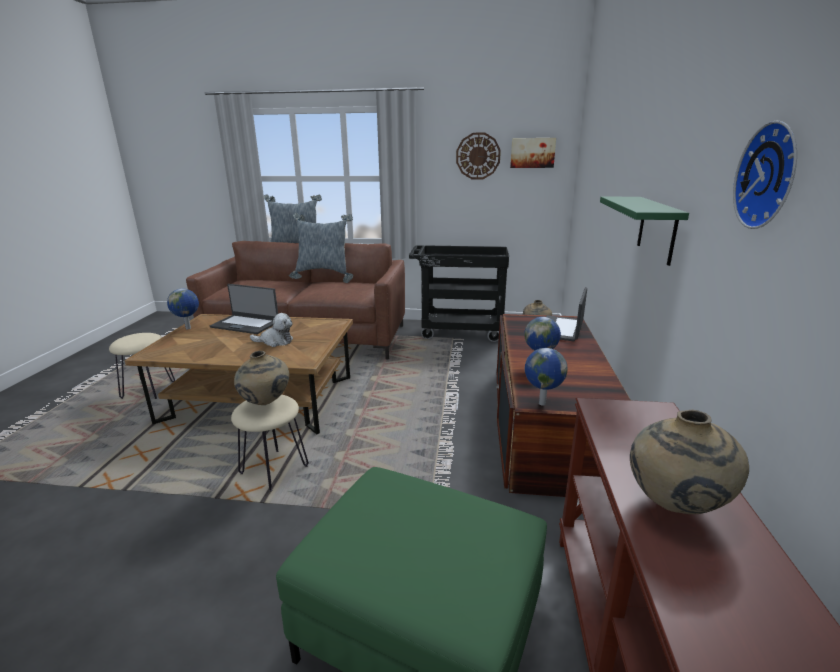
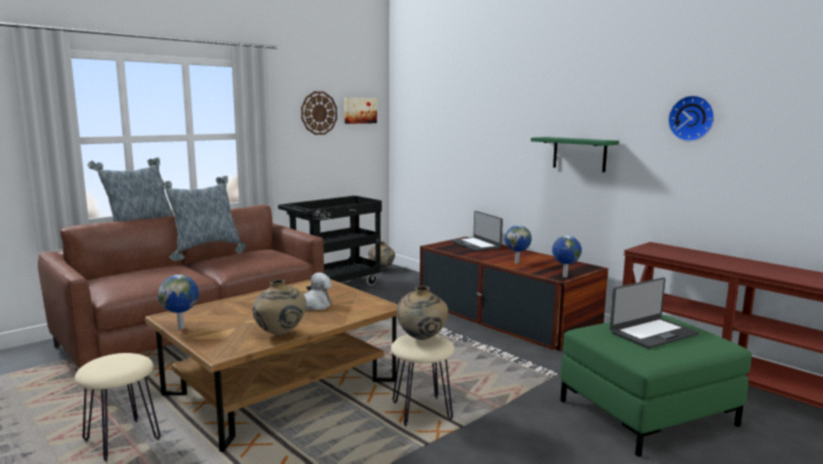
camera: 50 degrees left, 10 degrees down
laptop [210,284,278,334] -> laptop moved to [610,277,699,349]
beige vase [630,410,749,514] -> beige vase moved to [252,279,306,336]

